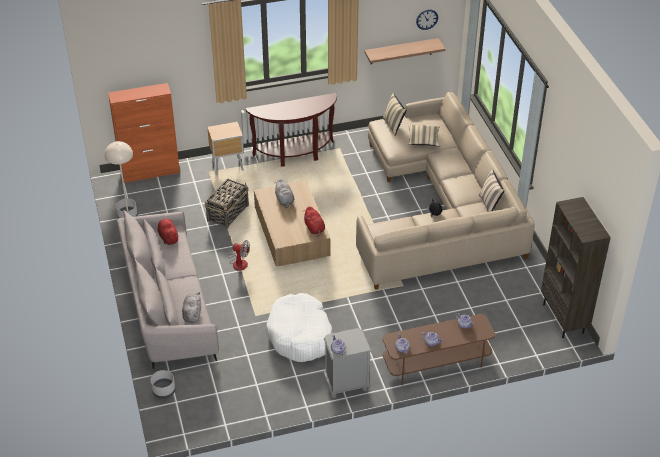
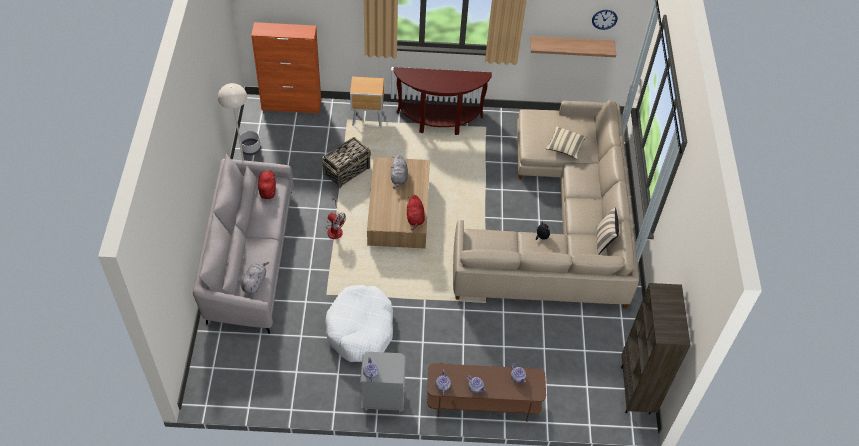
camera: 15 degrees right, 10 degrees up
grey planter [151,370,175,399] -> none
beige pillow [383,93,406,135] -> none

